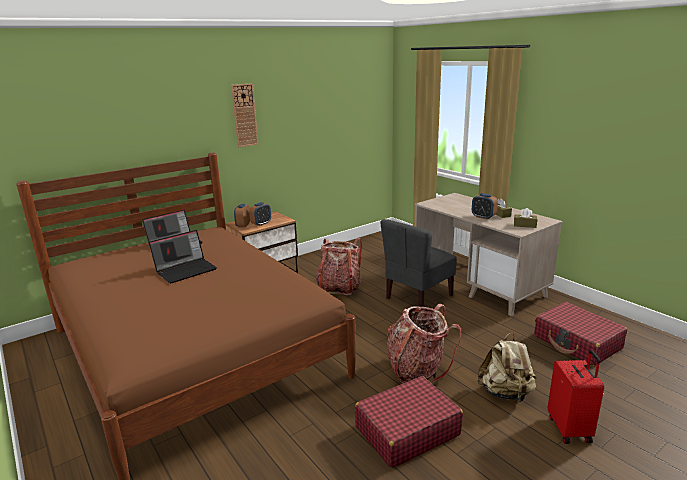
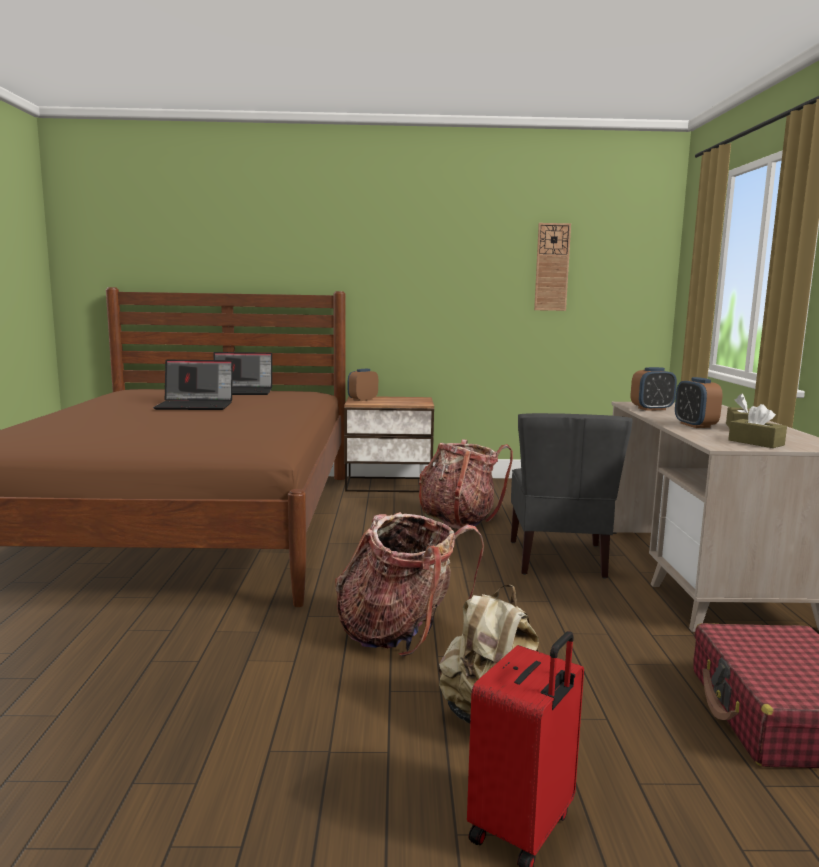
camera: 35 degrees right, 10 degrees down
wall clock [231,83,258,147] -> wall clock moved to [534,223,571,311]
alarm clock [249,202,271,226] -> alarm clock moved to [631,367,677,411]
red suitcase [355,376,463,468] -> none
grey chair [380,219,457,307] -> grey chair turned 75 degrees counterclockwise [511,413,633,579]

